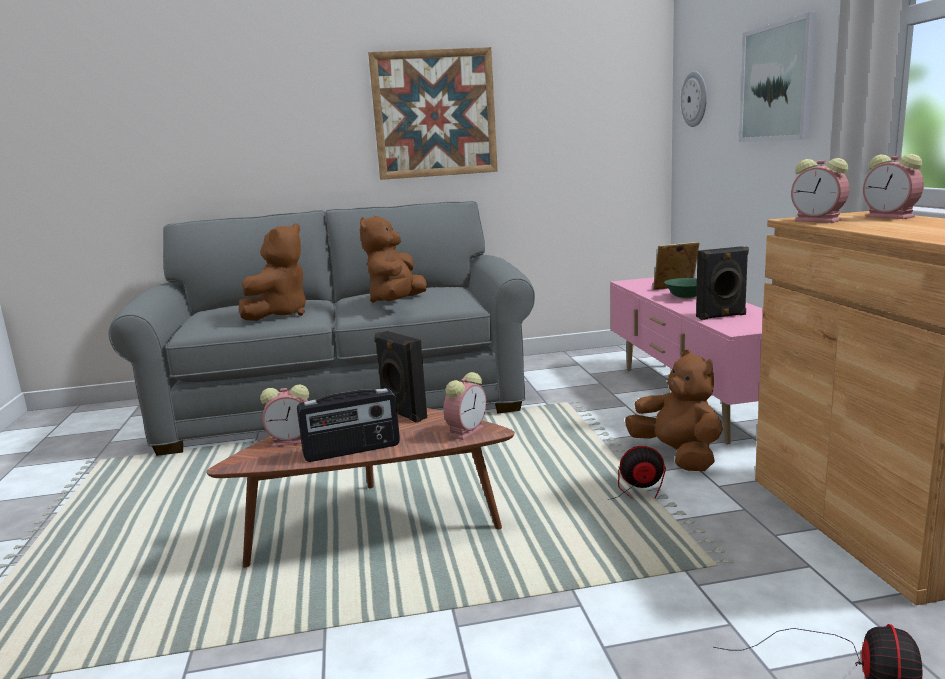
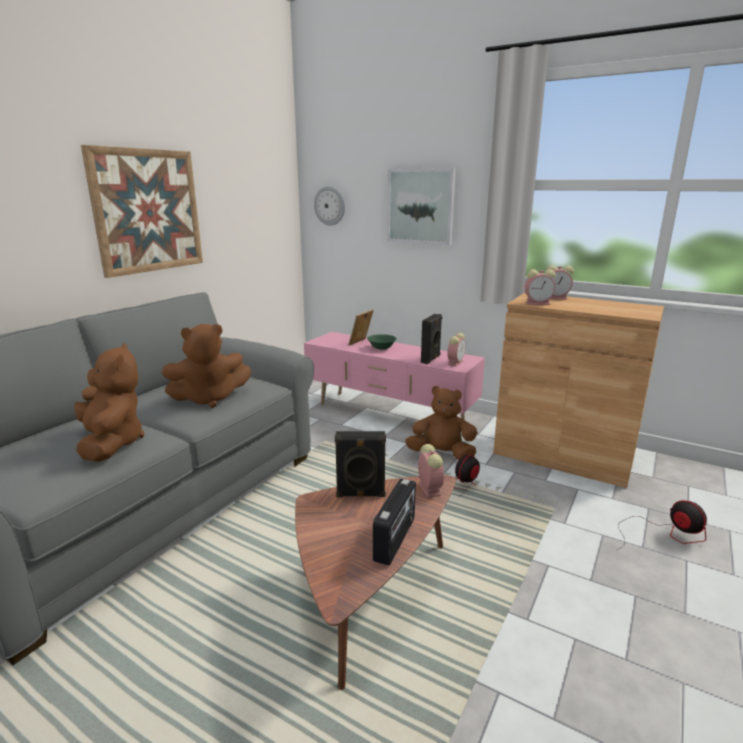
camera: 50 degrees left, 5 degrees up
alarm clock [260,385,309,447] -> alarm clock moved to [447,333,466,366]
brown plush toy [360,216,427,303] -> brown plush toy turned 75 degrees counterclockwise [162,324,251,408]

